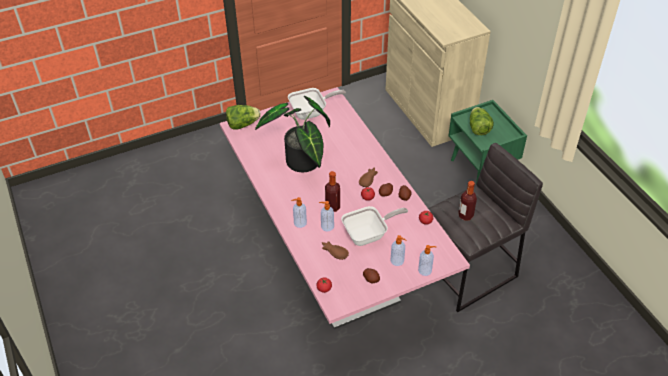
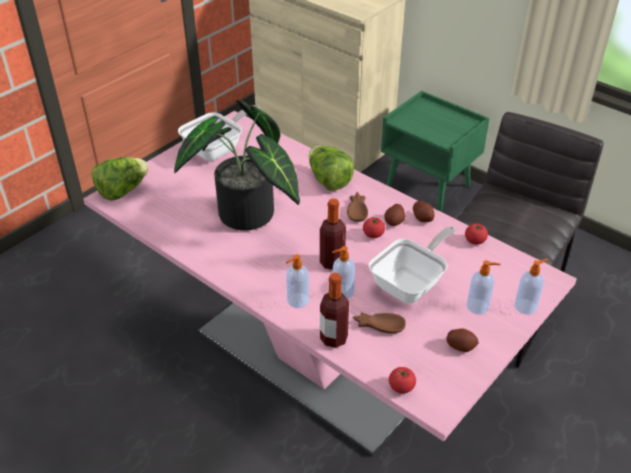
camera: 25 degrees left, 5 degrees down
bottle [458,181,477,221] -> bottle moved to [320,273,349,348]
lettuce [470,107,494,135] -> lettuce moved to [308,145,354,191]

